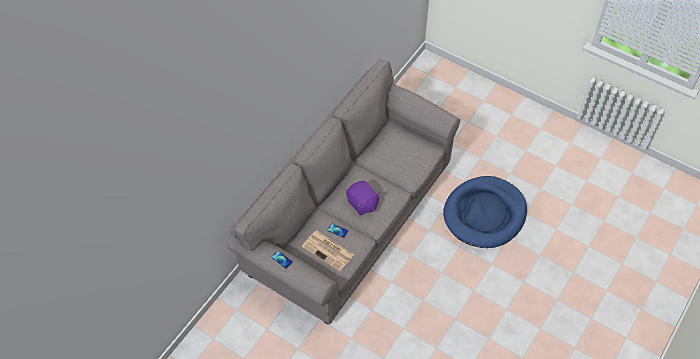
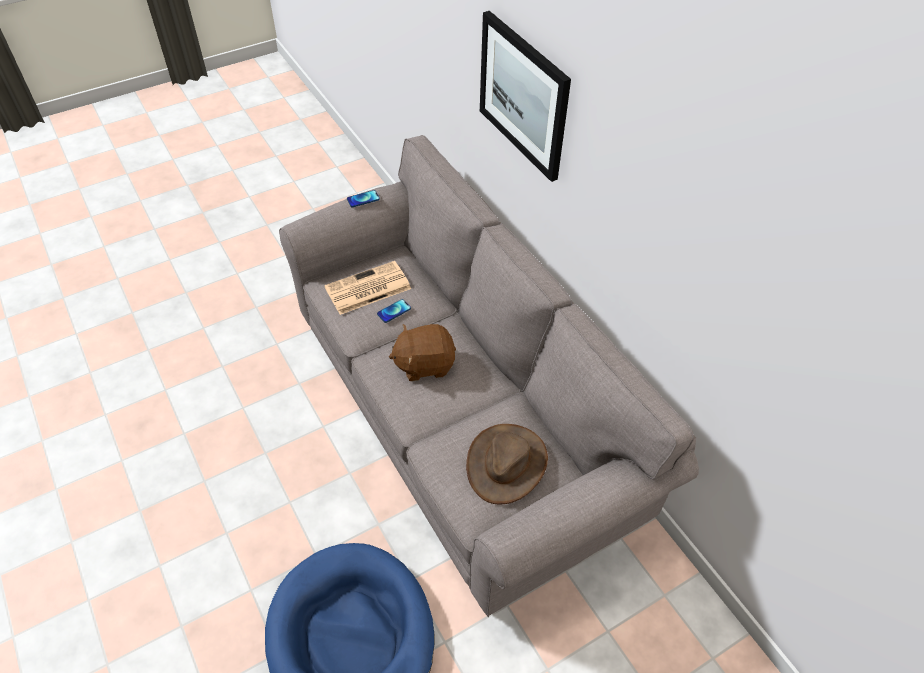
camera: 115 degrees right, 5 degrees down
purple plush toy [346,181,380,215] -> brown plush toy [389,324,456,381]
none -> brown hat [466,424,548,504]
none -> picture [480,11,571,182]

